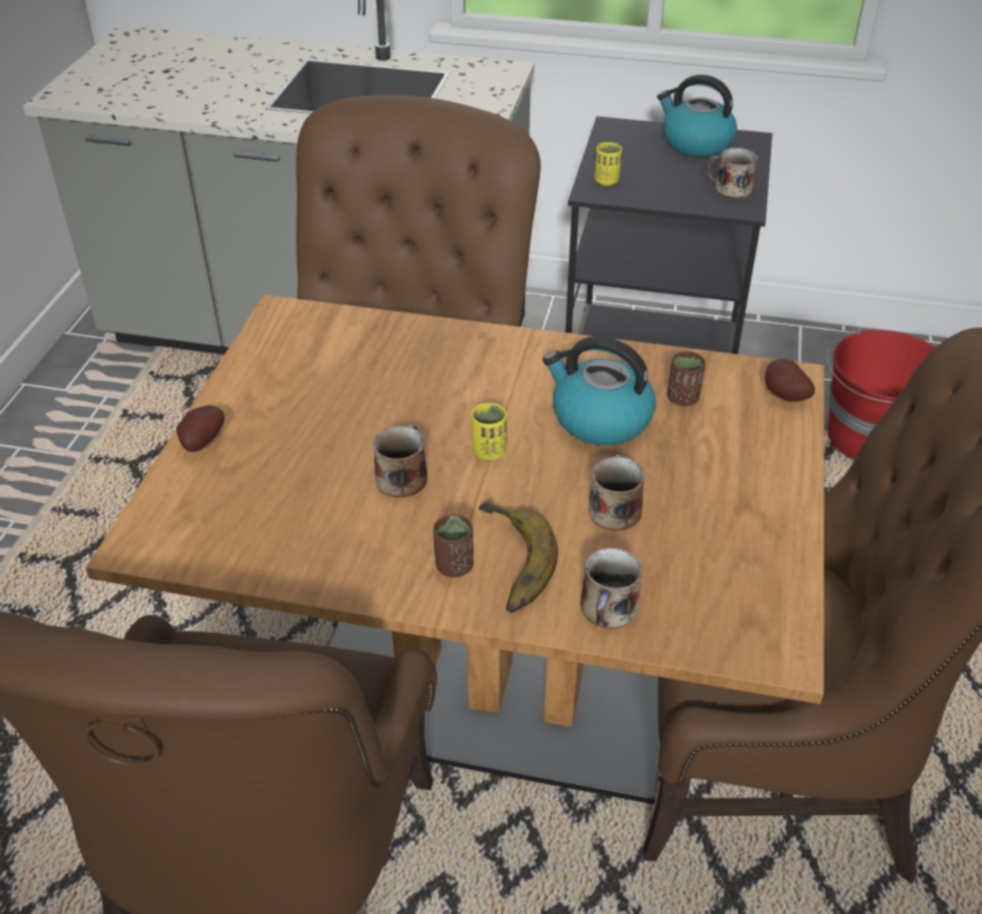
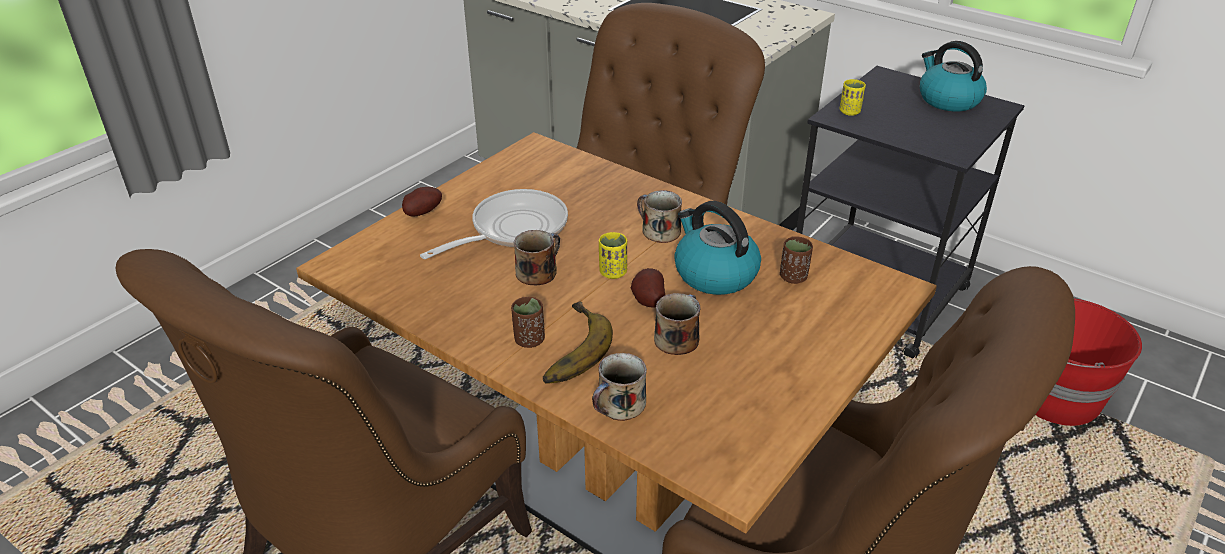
camera: 25 degrees right, 5 degrees down
mug [705,147,758,198] -> mug moved to [637,190,682,243]
potato [765,359,815,402] -> potato moved to [631,268,665,308]
none -> frying pan [420,189,568,259]

